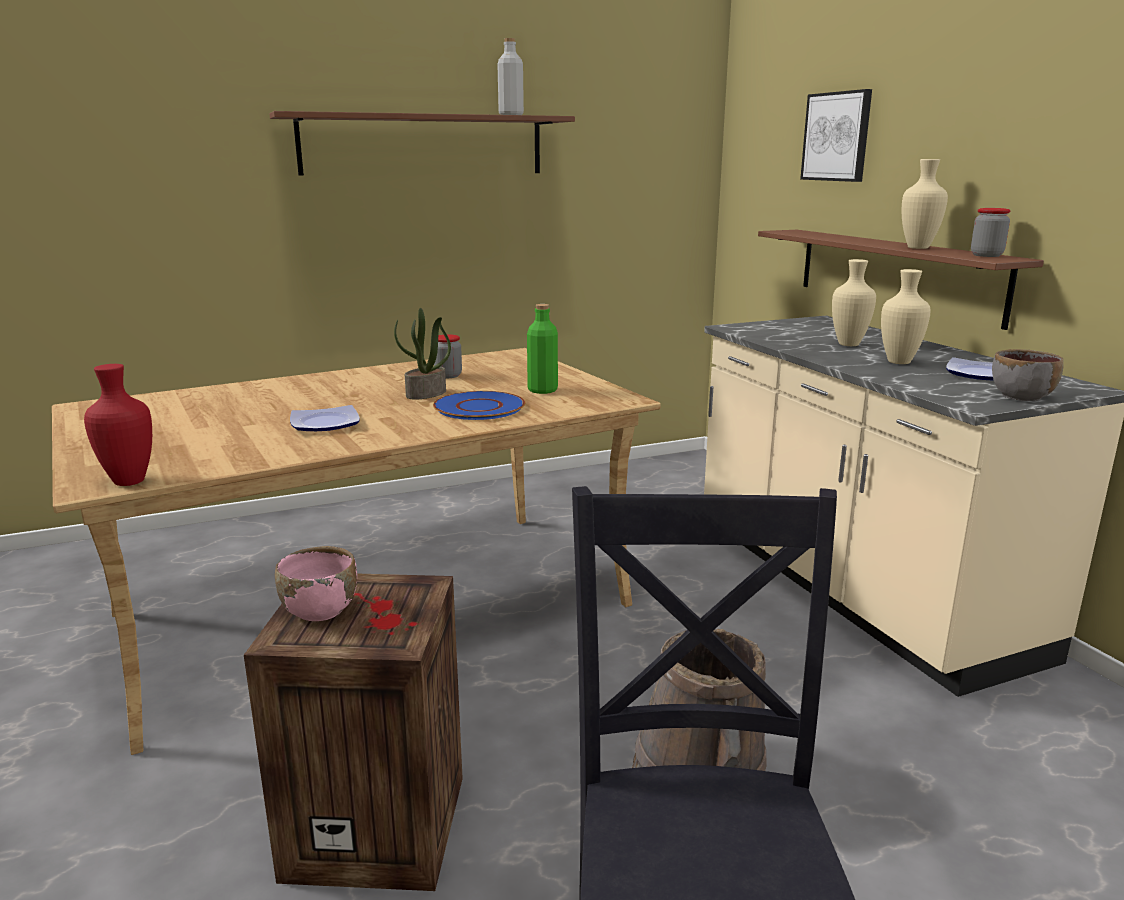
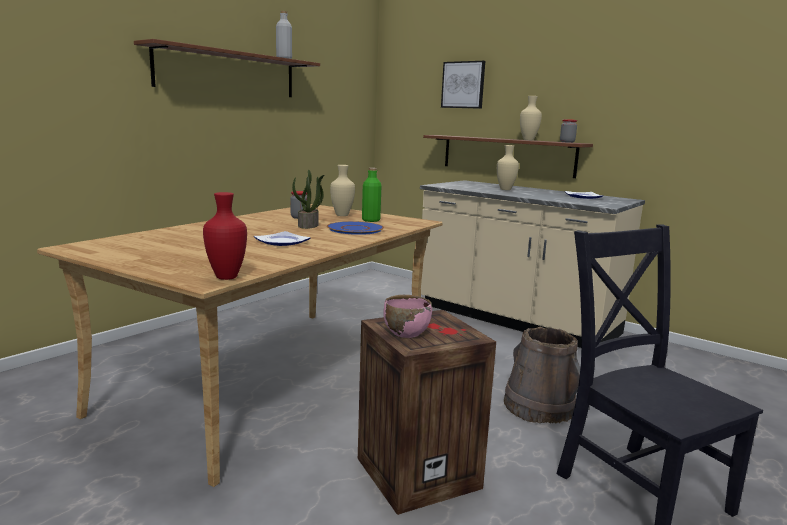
camera: 30 degrees left, 5 degrees down
beige vase [881,269,931,364] -> beige vase moved to [330,165,355,216]
grey bowl [992,349,1064,401] -> none

